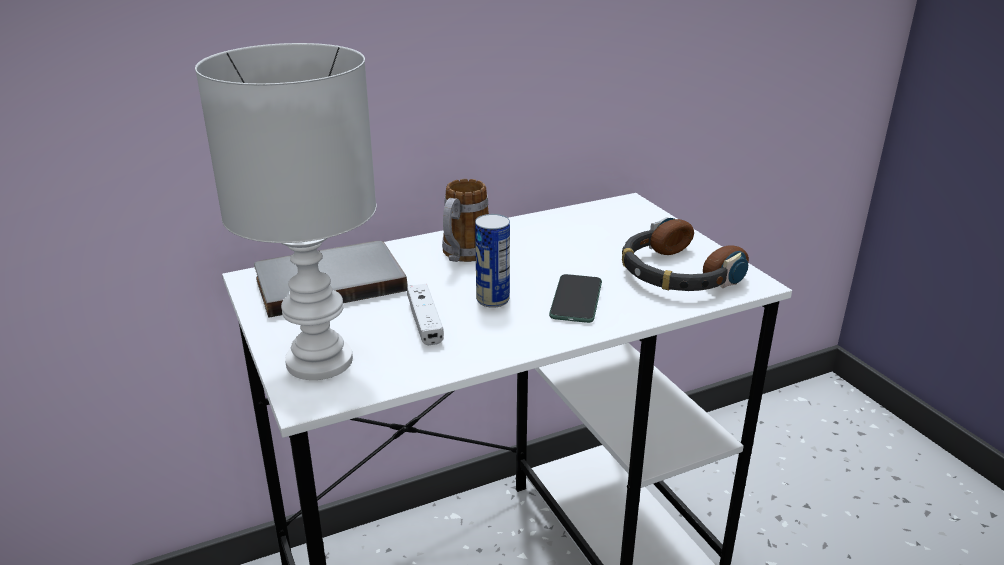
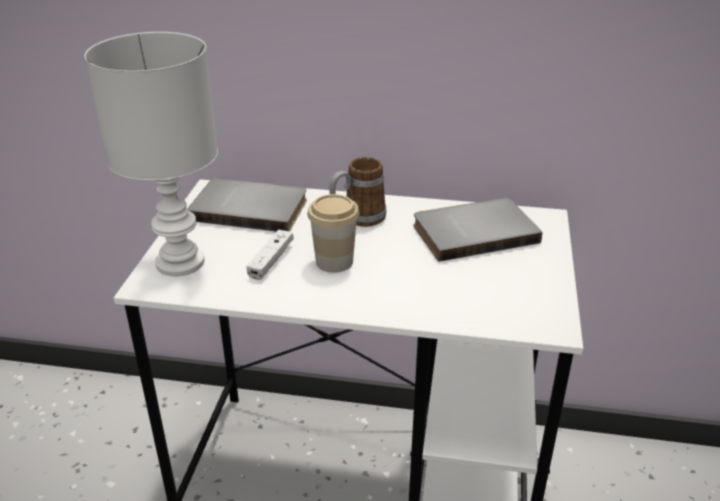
camera: 35 degrees right, 5 degrees up
can [475,214,510,308] -> cup [307,194,359,273]
phone [549,274,602,323] -> none
headphones [622,217,749,291] -> none
none -> grey book [413,198,542,262]

